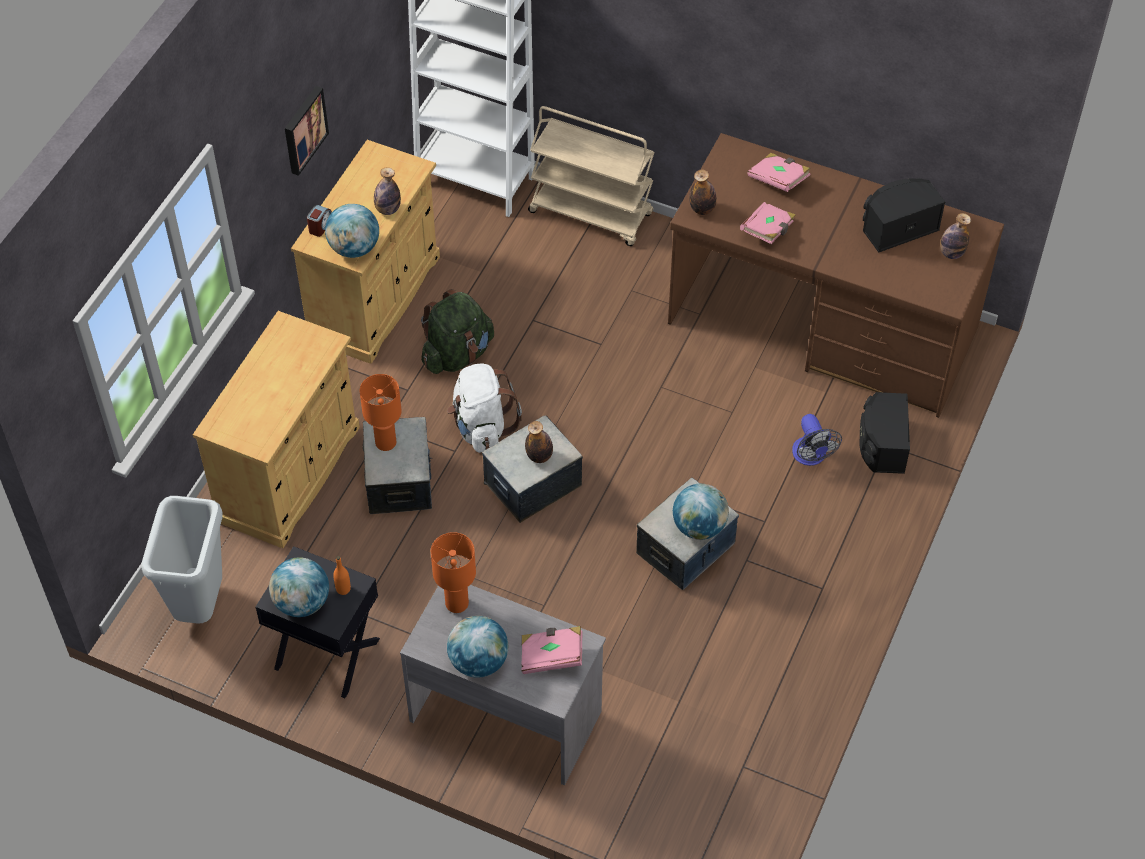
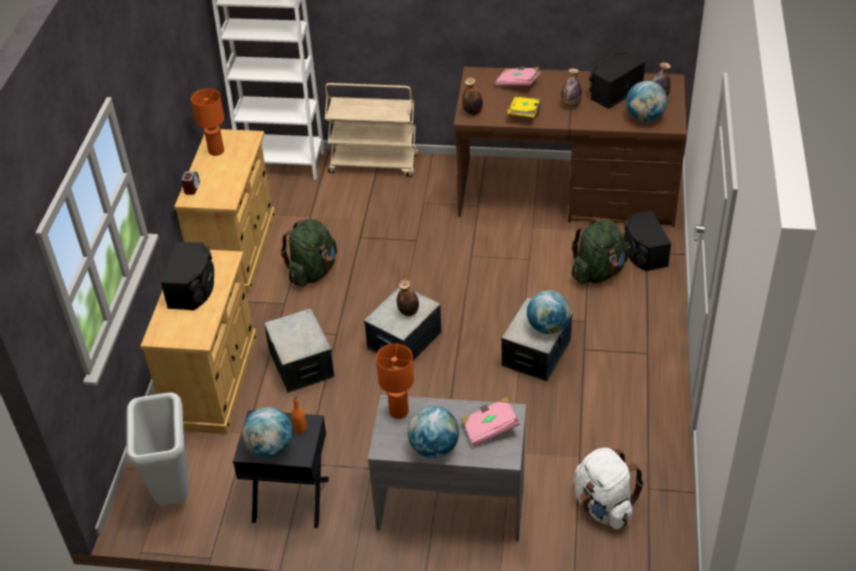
camera: 15 degrees left, 10 degrees down
picture [285,86,329,176] -> none
globe [325,204,379,258] -> globe moved to [626,81,667,122]
orange table lamp [360,374,402,451] -> orange table lamp moved to [191,88,225,156]
bottle [374,168,401,215] -> bottle moved to [561,69,582,108]
white backpack [447,364,522,453] -> white backpack moved to [574,448,644,529]
pink book [740,202,796,244] -> yellow book [507,97,541,117]
fan [792,414,842,466] -> green backpack [571,218,629,284]
none -> black speaker [161,241,214,310]

